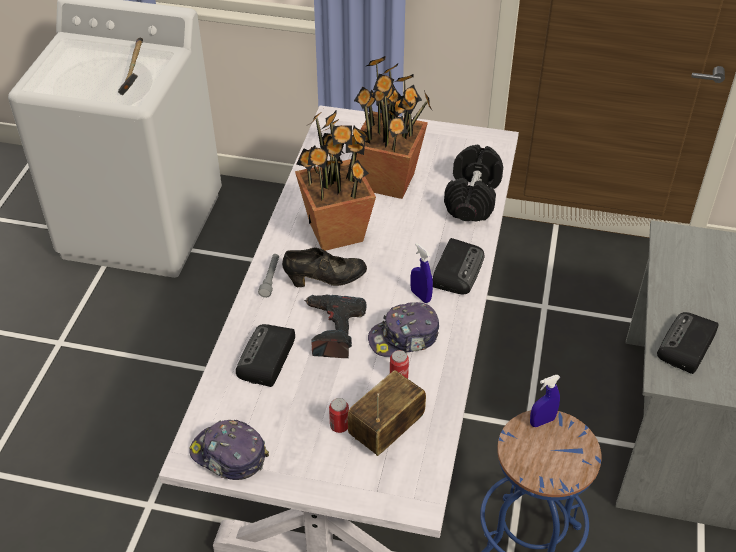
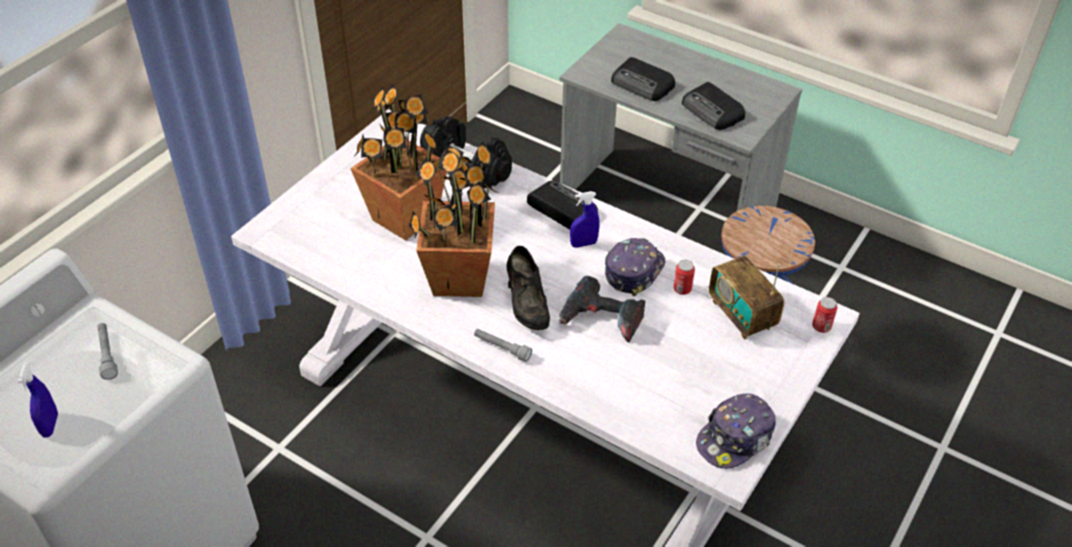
camera: 70 degrees left, 0 degrees up
hammer [118,38,143,95] -> grey flashlight [98,323,118,380]
radio [236,324,295,387] -> radio moved to [611,57,675,101]
black shoe [282,247,367,287] -> black shoe turned 150 degrees clockwise [507,246,550,330]
can [329,398,349,433] -> can moved to [812,297,838,333]
cap [368,302,439,357] -> cap turned 150 degrees counterclockwise [605,238,665,297]
blue spray bottle [530,375,560,427] -> blue spray bottle moved to [18,363,58,438]

